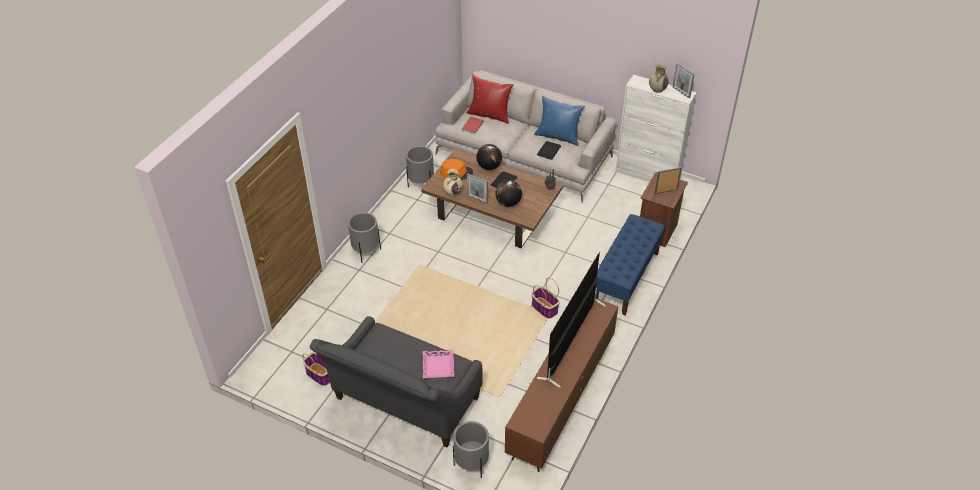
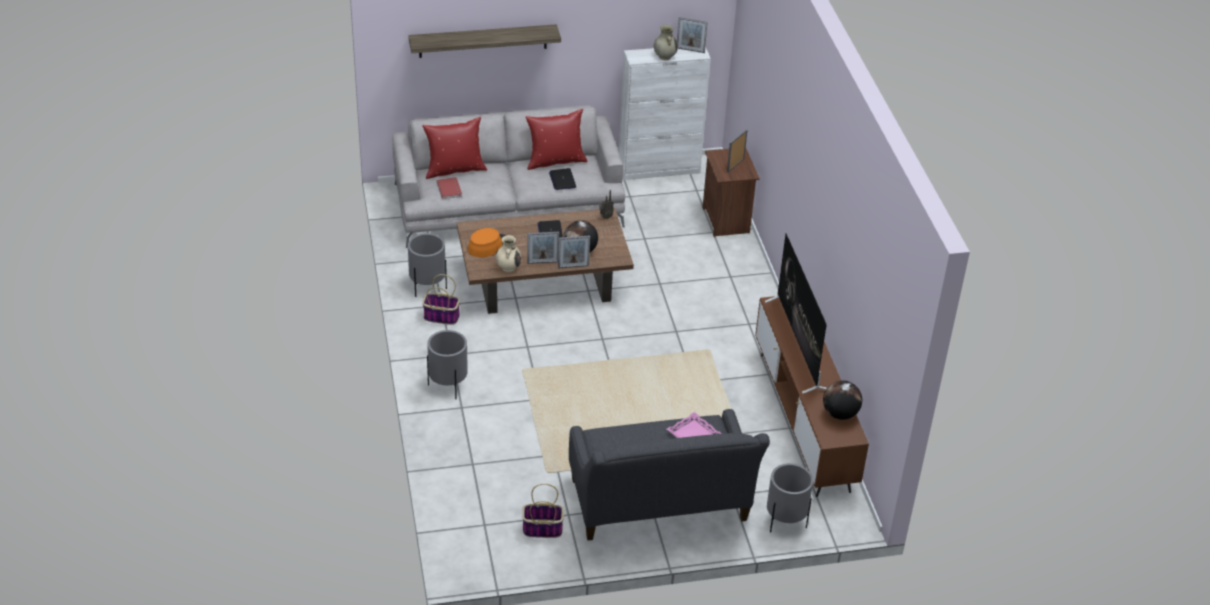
camera: 40 degrees left, 5 degrees down
globe [476,144,502,170] -> globe moved to [823,380,863,420]
basket [531,277,560,319] -> basket moved to [422,274,460,325]
blue pillow [534,96,585,146] -> red pillow [525,109,588,170]
blue bench [596,214,665,315] -> none
none -> shelf [408,24,561,58]
none -> picture frame [558,235,590,268]

